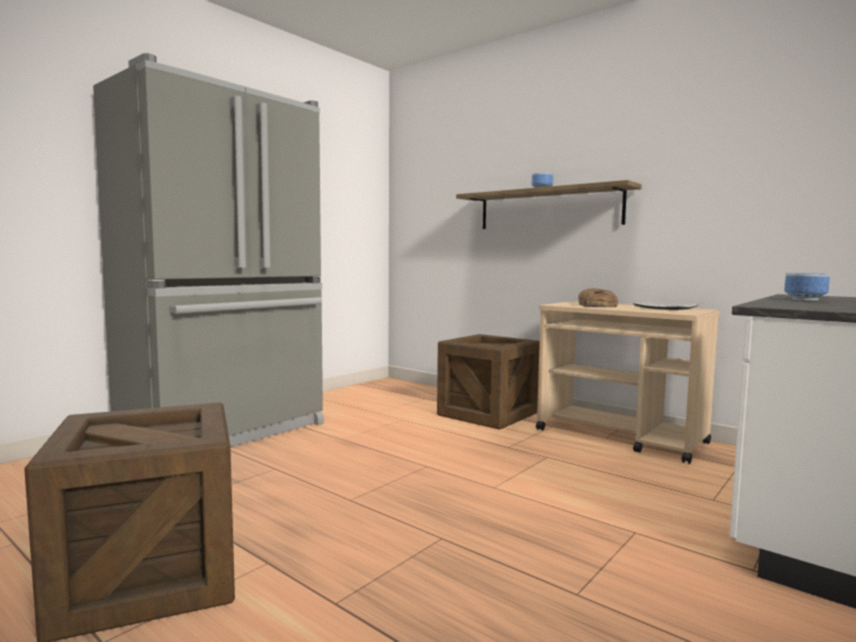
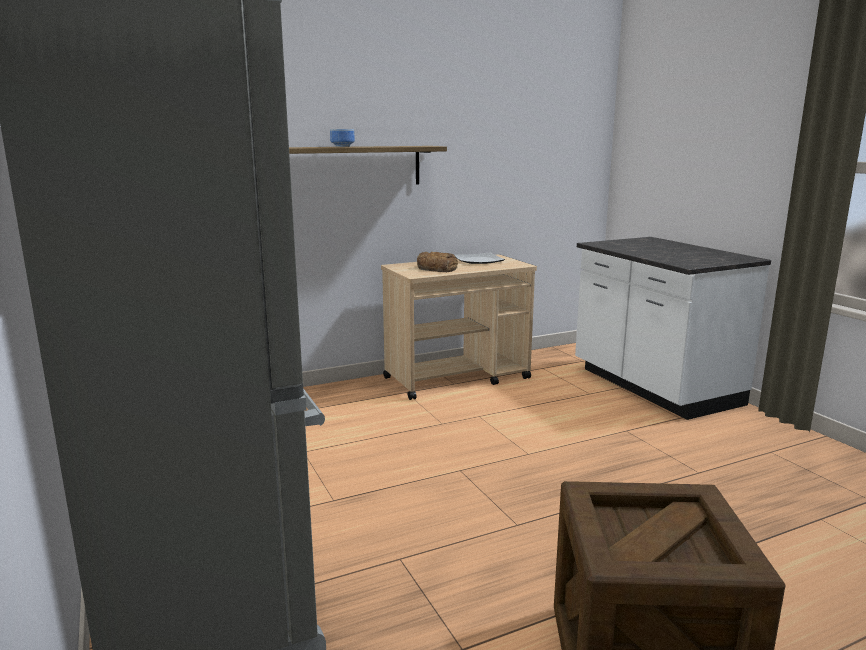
camera: 65 degrees left, 10 degrees up
crate [437,334,540,430] -> none
bowl [784,273,830,300] -> none

